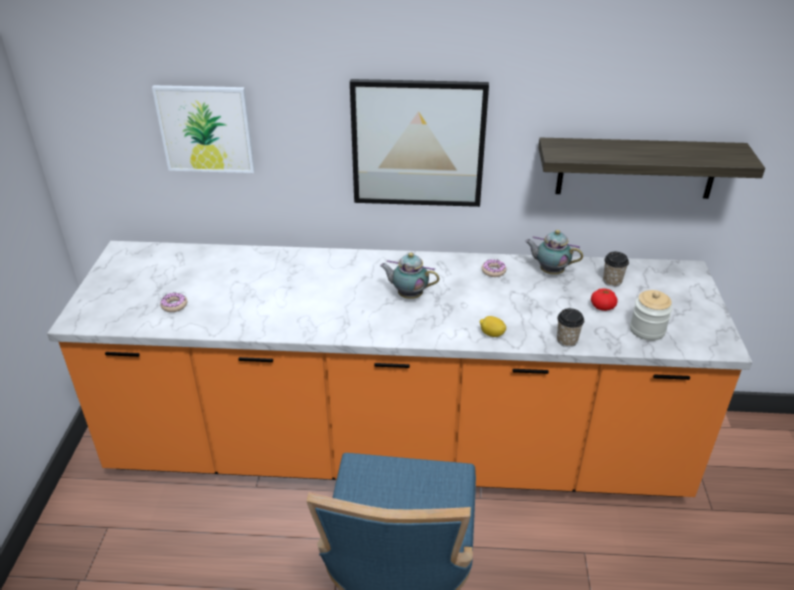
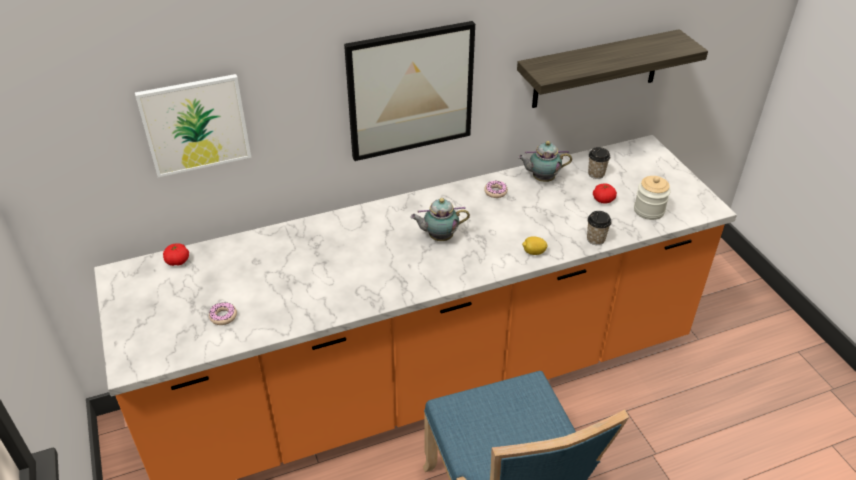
camera: 25 degrees left, 5 degrees up
none -> tomato [163,243,189,266]

